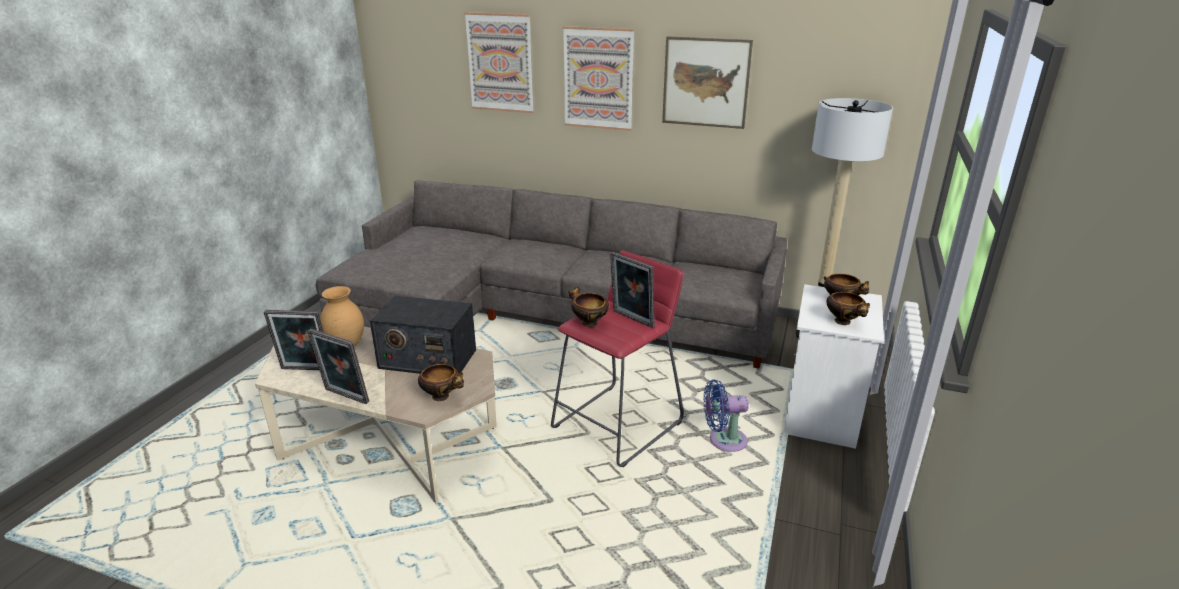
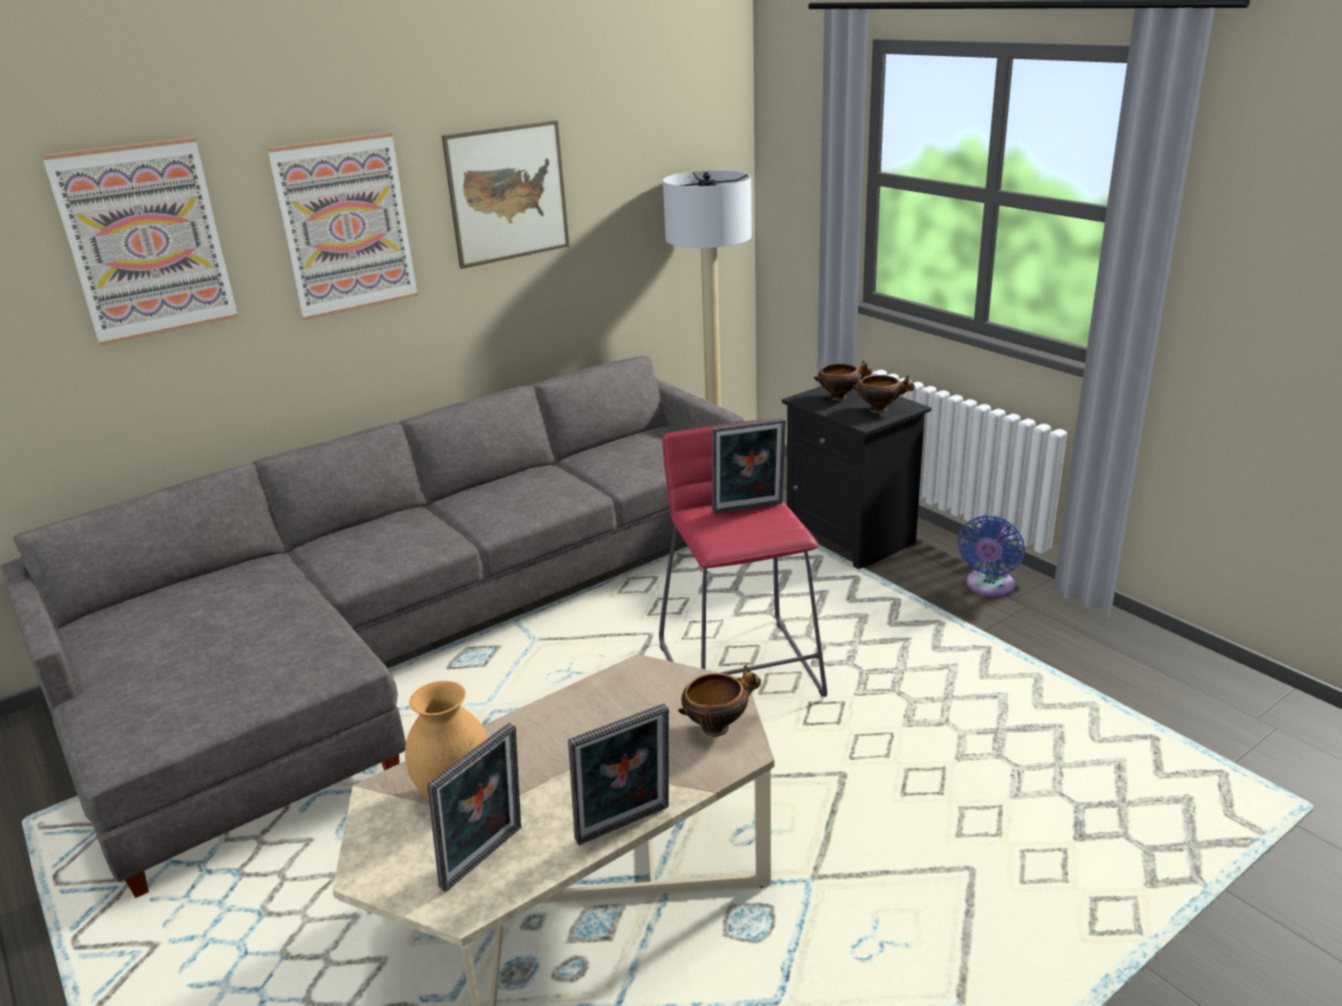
camera: 55 degrees left, 0 degrees up
radio [370,296,476,374] -> none
bowl [568,286,609,327] -> none
blue fan [704,380,749,452] -> blue fan moved to [958,515,1025,597]
white nightstand [784,284,884,449] -> black nightstand [782,383,931,569]

